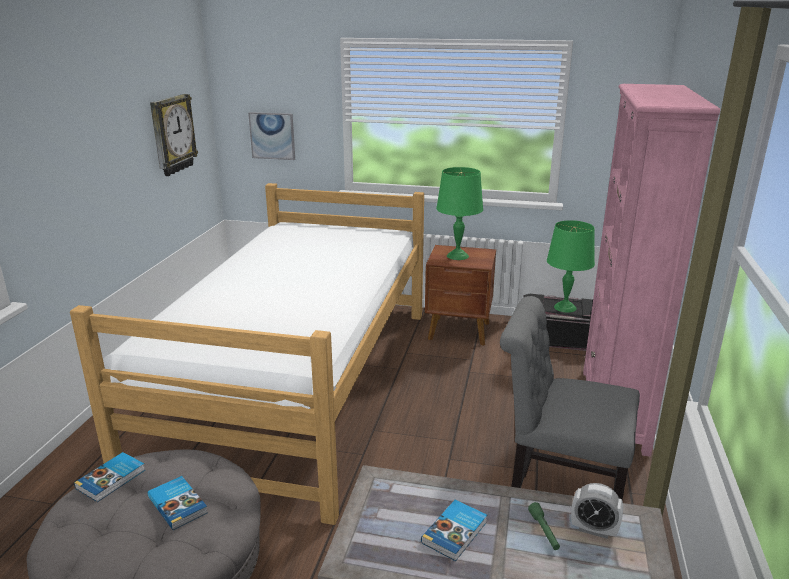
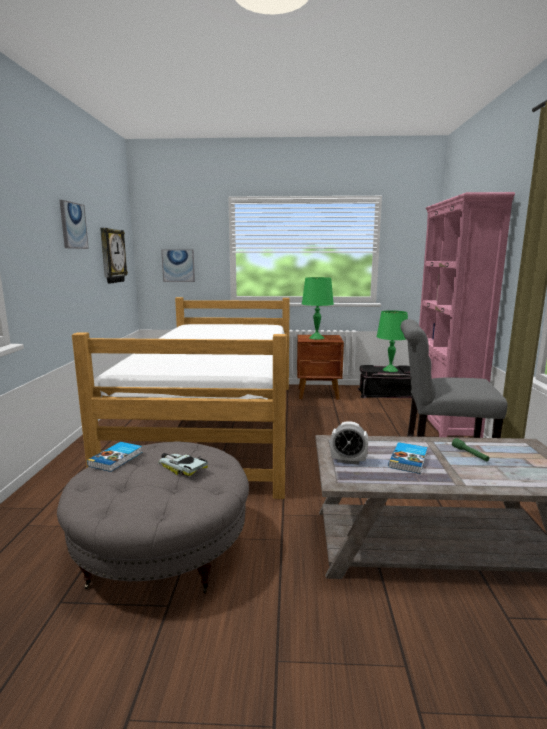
camera: 10 degrees left, 10 degrees down
book [148,476,208,530] -> toy car [158,453,208,476]
alarm clock [571,483,623,539] -> alarm clock moved to [330,421,368,465]
none -> picture [59,200,89,249]

